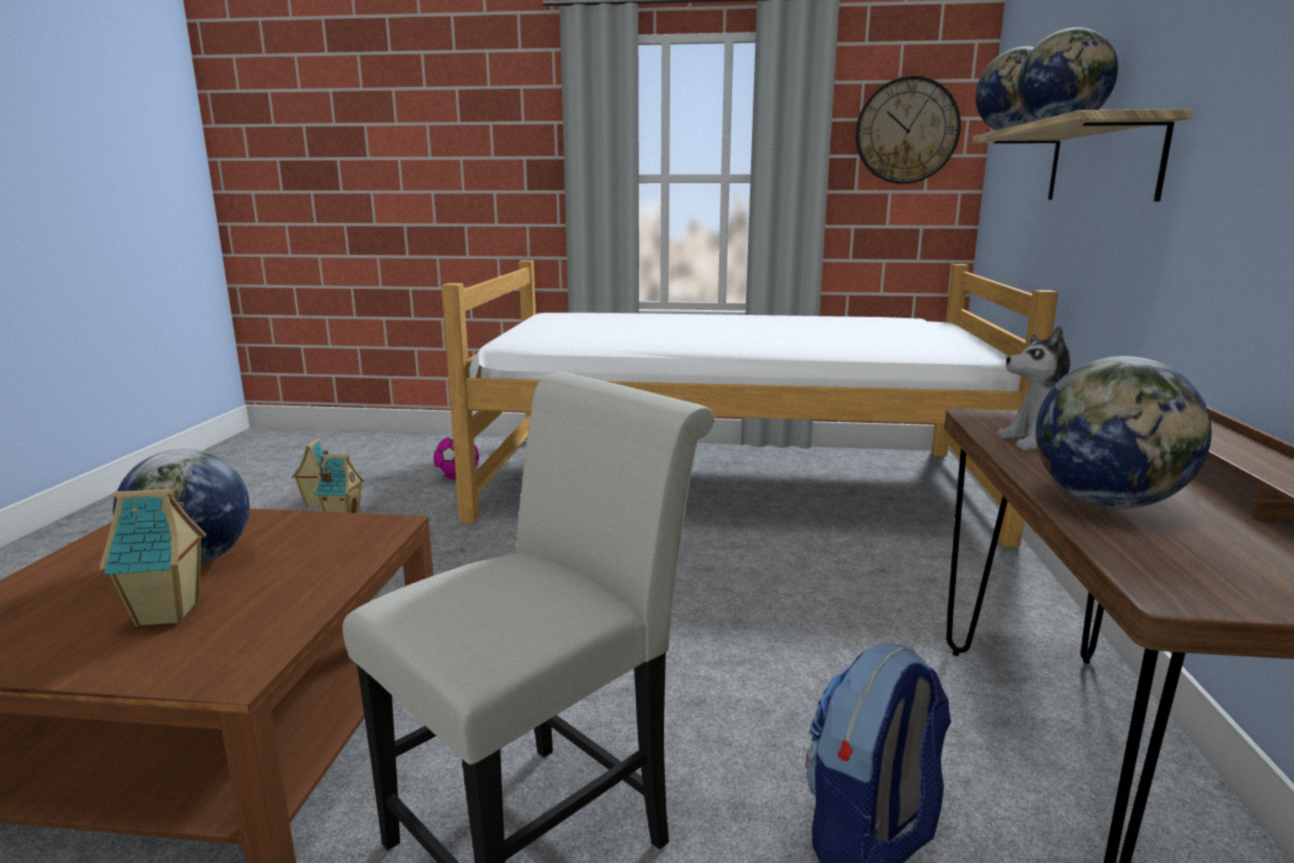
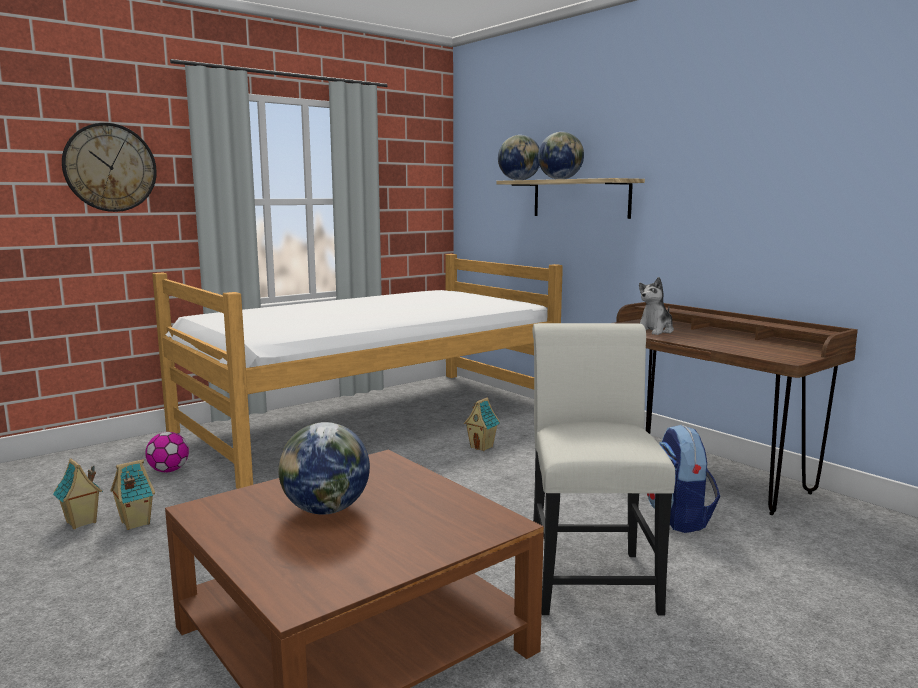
camera: 45 degrees left, 5 degrees down
toy house [100,489,206,627] -> toy house moved to [464,397,500,451]
wall clock [856,76,961,184] -> wall clock moved to [62,123,157,212]
globe [1036,356,1212,508] -> none

